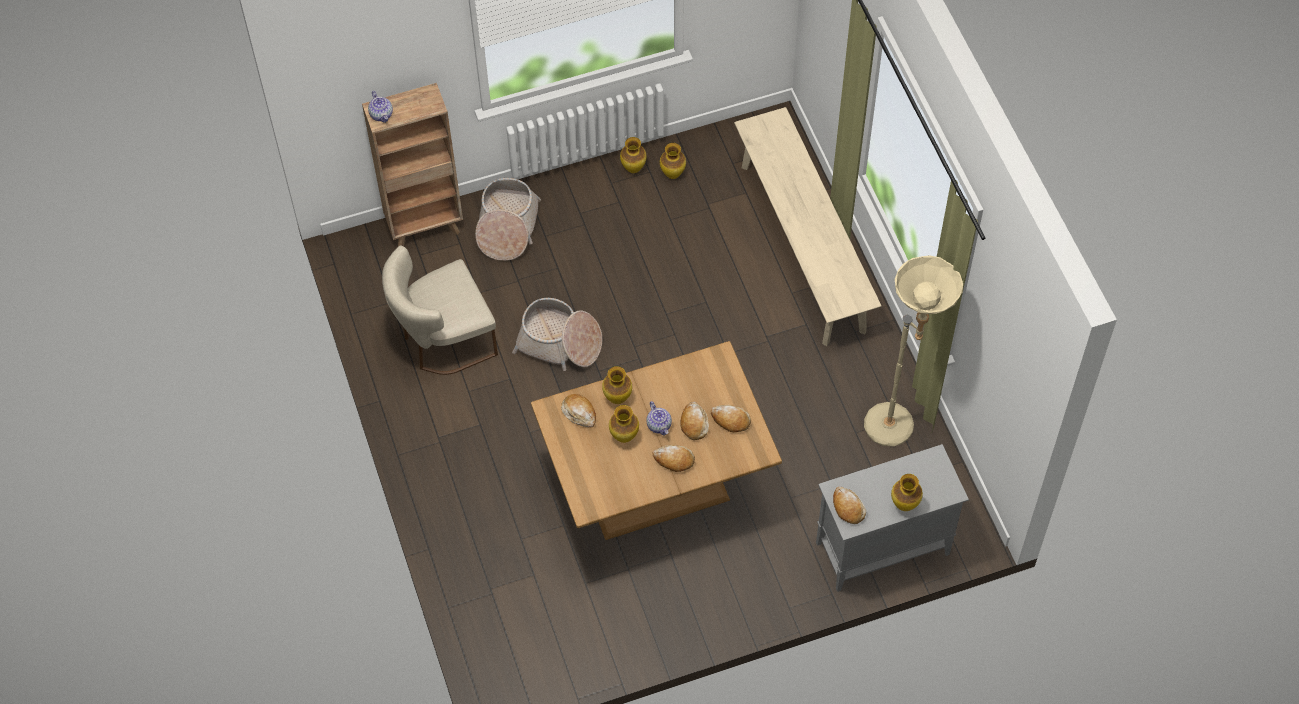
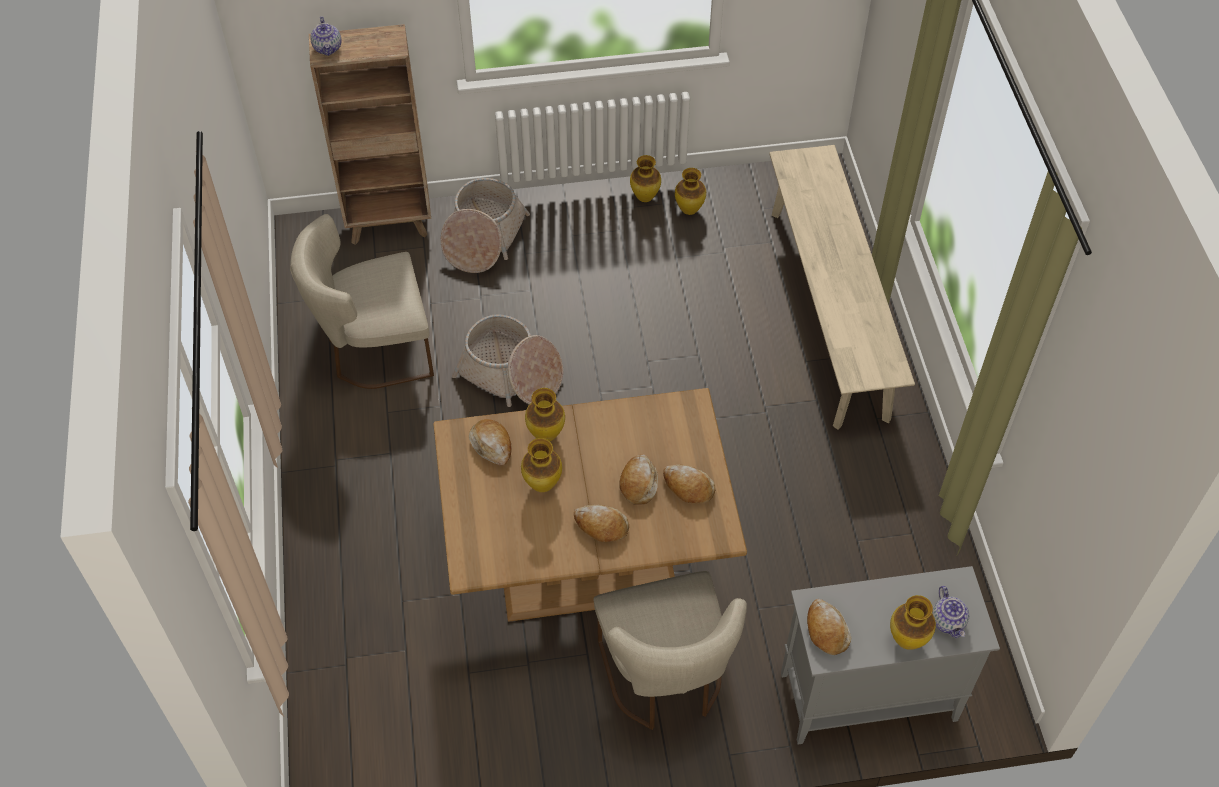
camera: 10 degrees right, 5 degrees down
teapot [646,401,672,436] -> teapot moved to [932,586,969,638]
beige floor lamp [864,255,963,446] -> none
none -> beige chair [594,571,747,730]

